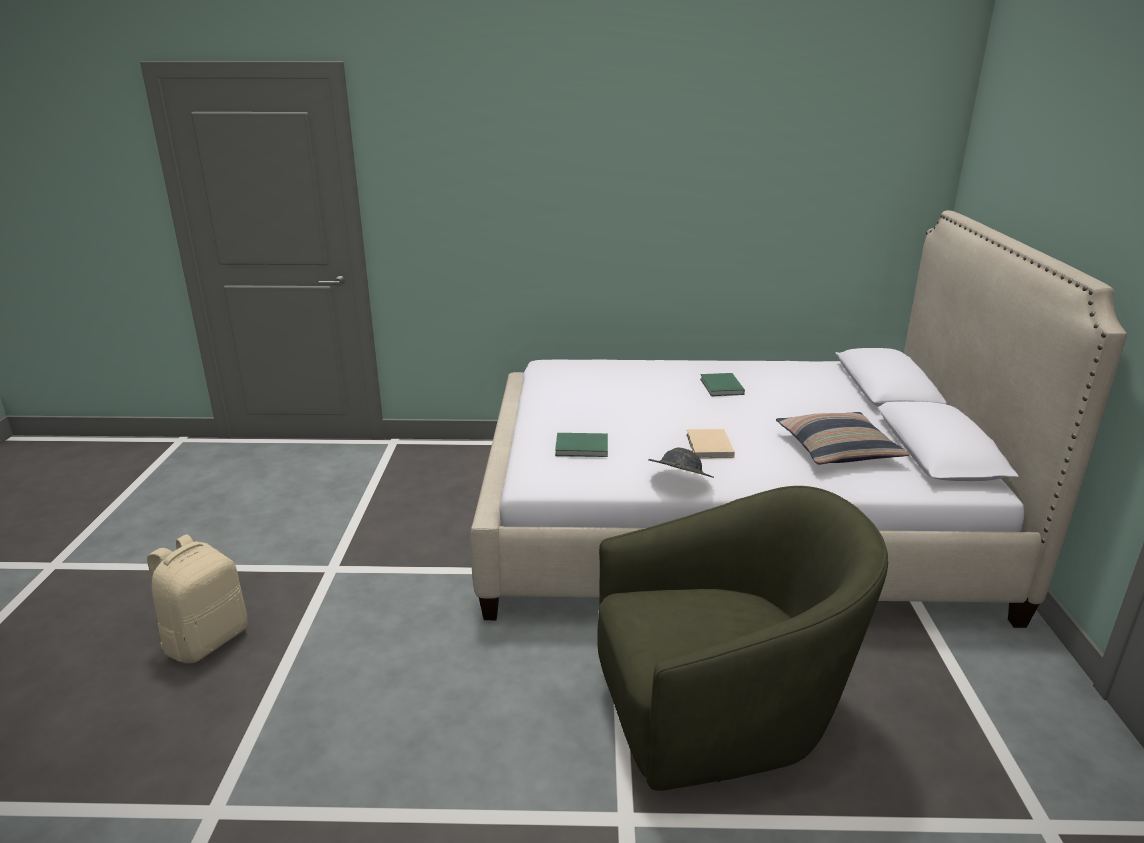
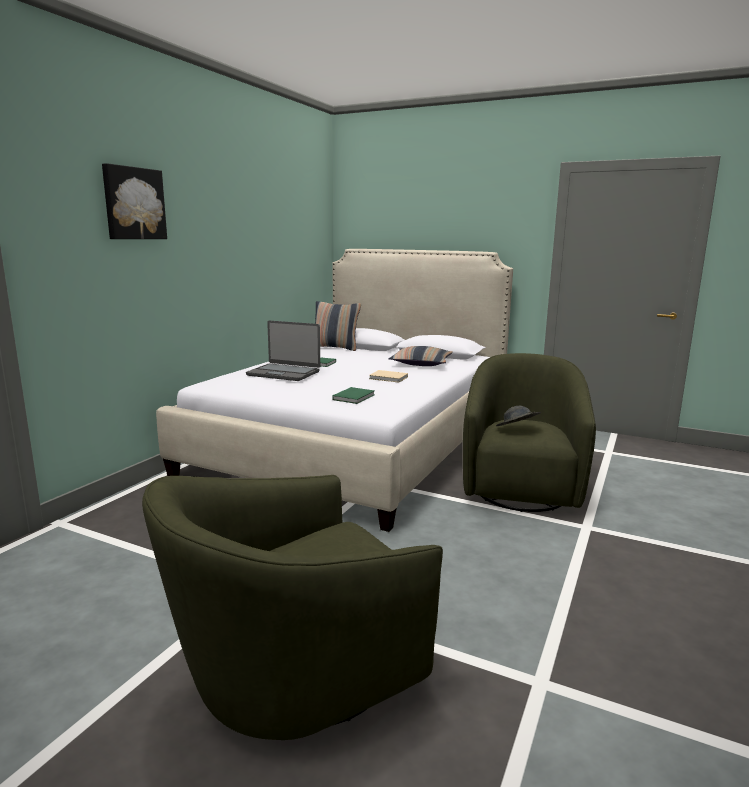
camera: 65 degrees left, 10 degrees down
beige backpack [147,534,248,663] -> green armchair [142,475,443,740]
grey hat [648,447,714,478] -> grey hat moved to [496,406,541,426]
none -> picture [102,163,167,239]
none -> laptop [246,320,320,381]
none -> pillow [315,301,361,351]

